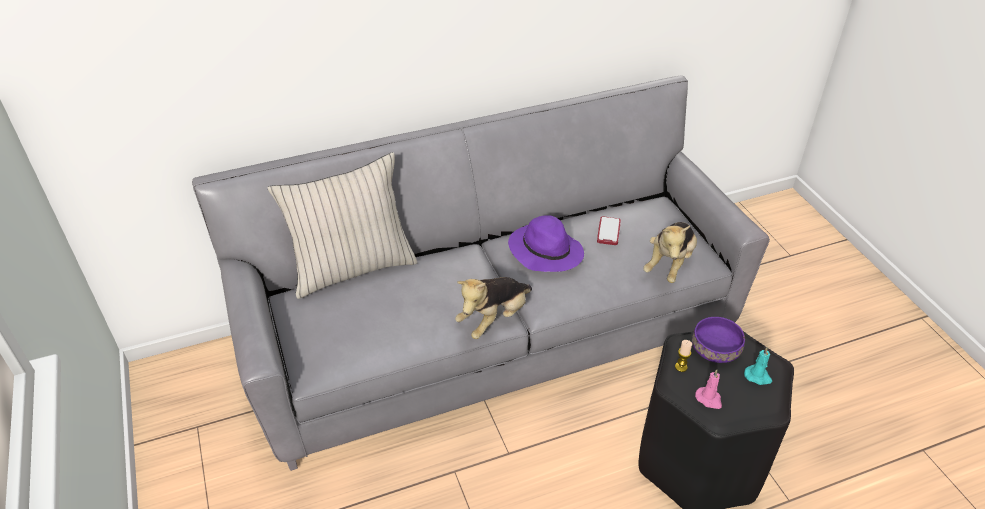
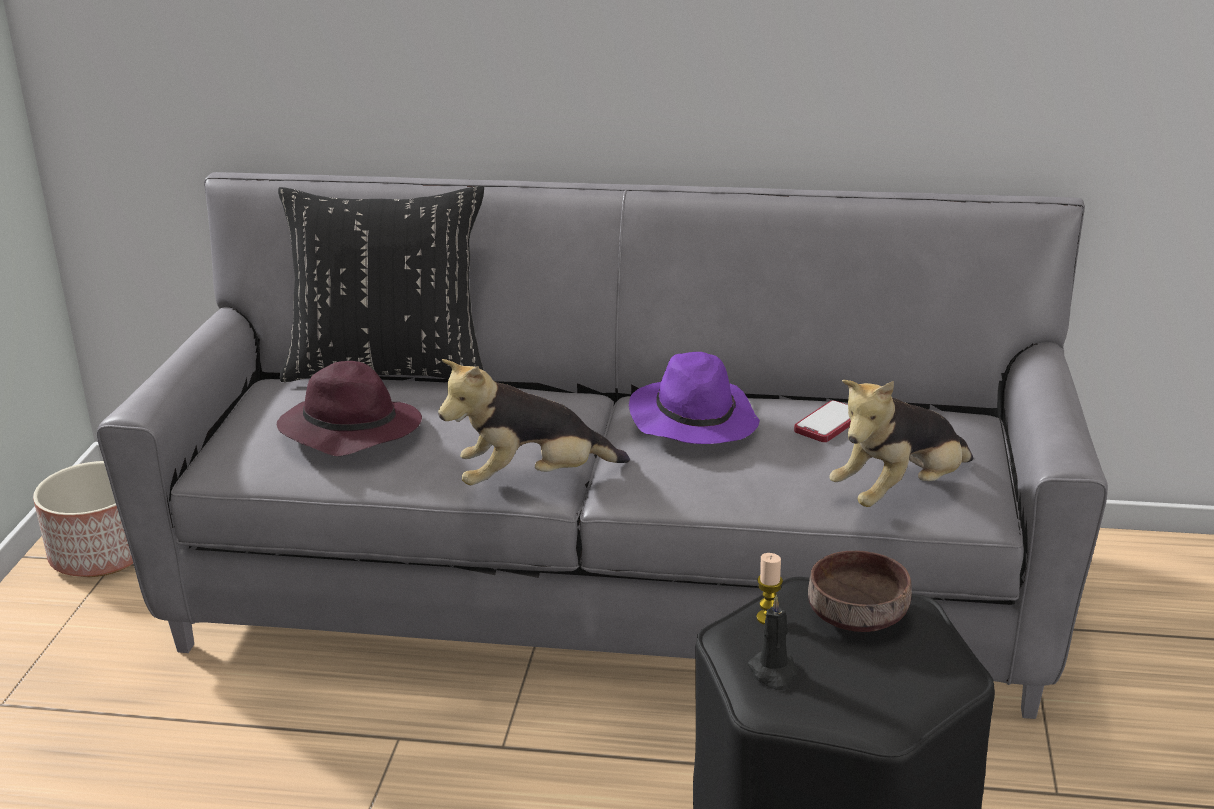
camera: 30 degrees right, 15 degrees down
beige pillow [267,152,418,299] -> black pillow [278,186,484,382]
purple bowl [692,317,745,363] -> brown bowl [808,550,912,632]
pink candle [695,369,722,409] -> black candle [748,595,797,690]
turquoise candle [744,347,772,385] -> none
none -> planter [33,461,133,577]
none -> purple hat [277,361,422,456]

